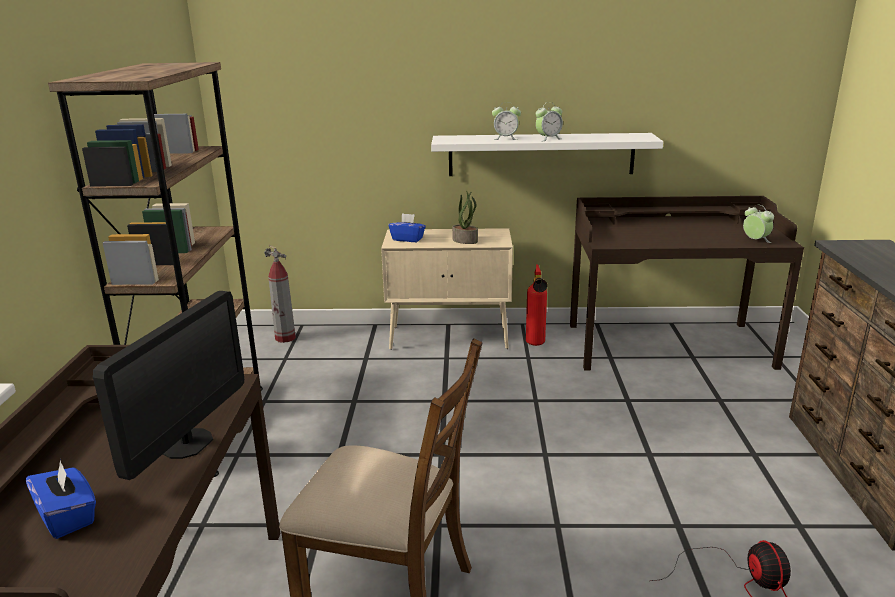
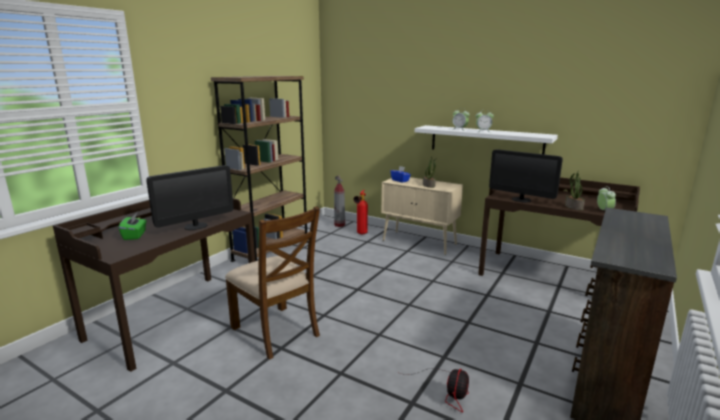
camera: 30 degrees right, 5 degrees down
blue tissue box [26,459,96,539] -> green tissue box [118,213,147,240]
fire extinguisher [526,264,548,346] -> fire extinguisher moved to [354,190,368,234]
none -> monitor [489,149,563,203]
none -> potted plant [565,170,585,210]

